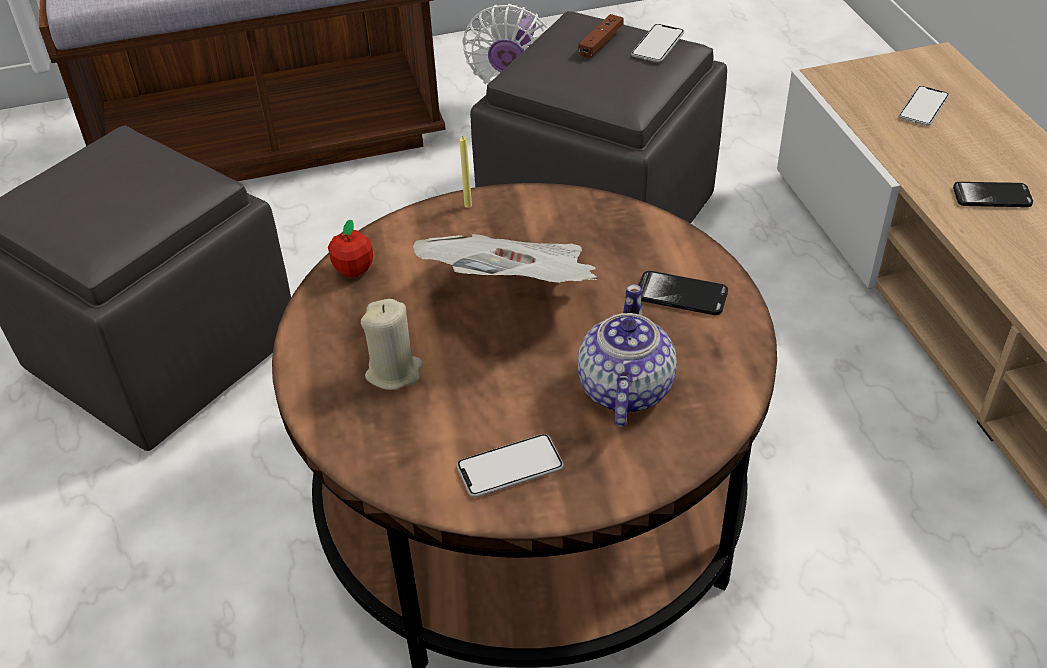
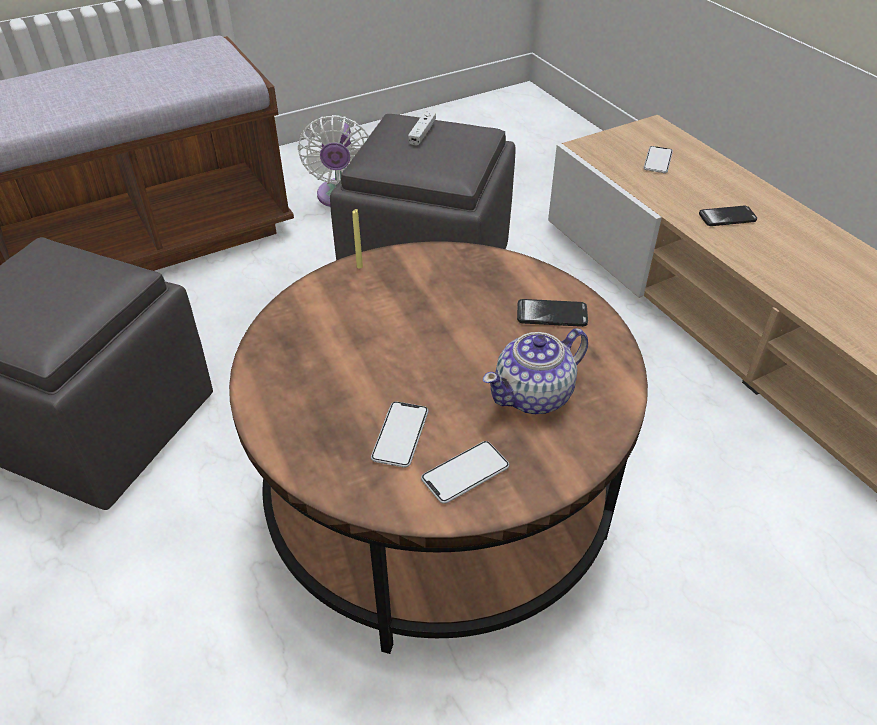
camera: 15 degrees left, 0 degrees up
apple [328,220,373,278] -> none
beige candle [361,299,423,390] -> none
newspaper [413,234,597,283] -> none
brown game controller [578,14,623,58] -> white game controller [408,111,436,146]
teapot [578,284,677,427] -> teapot turned 120 degrees counterclockwise [483,328,588,415]
phone [631,24,684,62] -> phone moved to [371,402,428,468]

